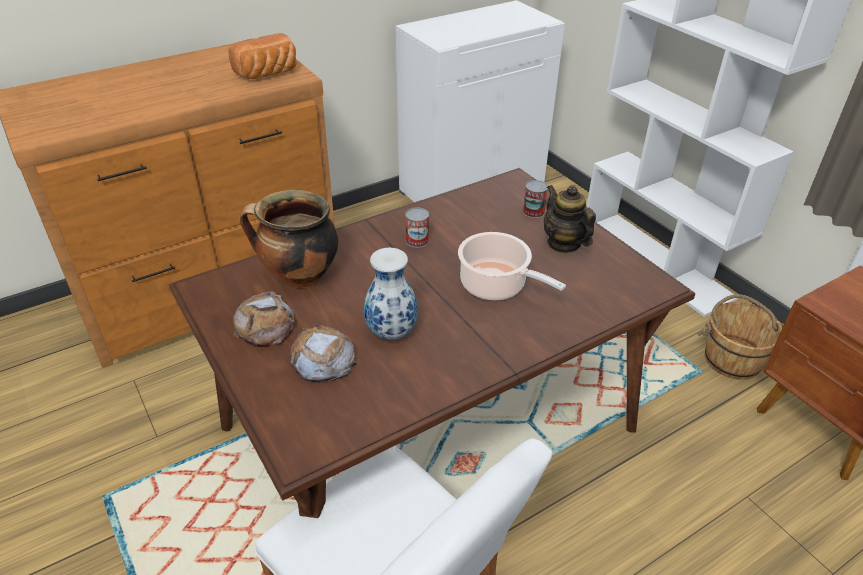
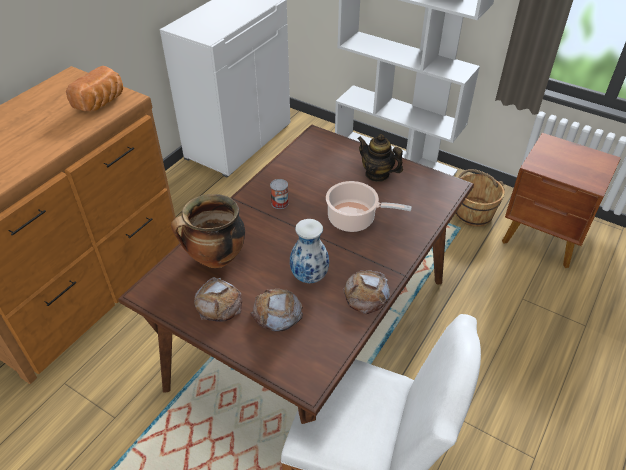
camera: 25 degrees left, 5 degrees up
can [523,180,548,218] -> none
none -> bread [342,270,390,314]

